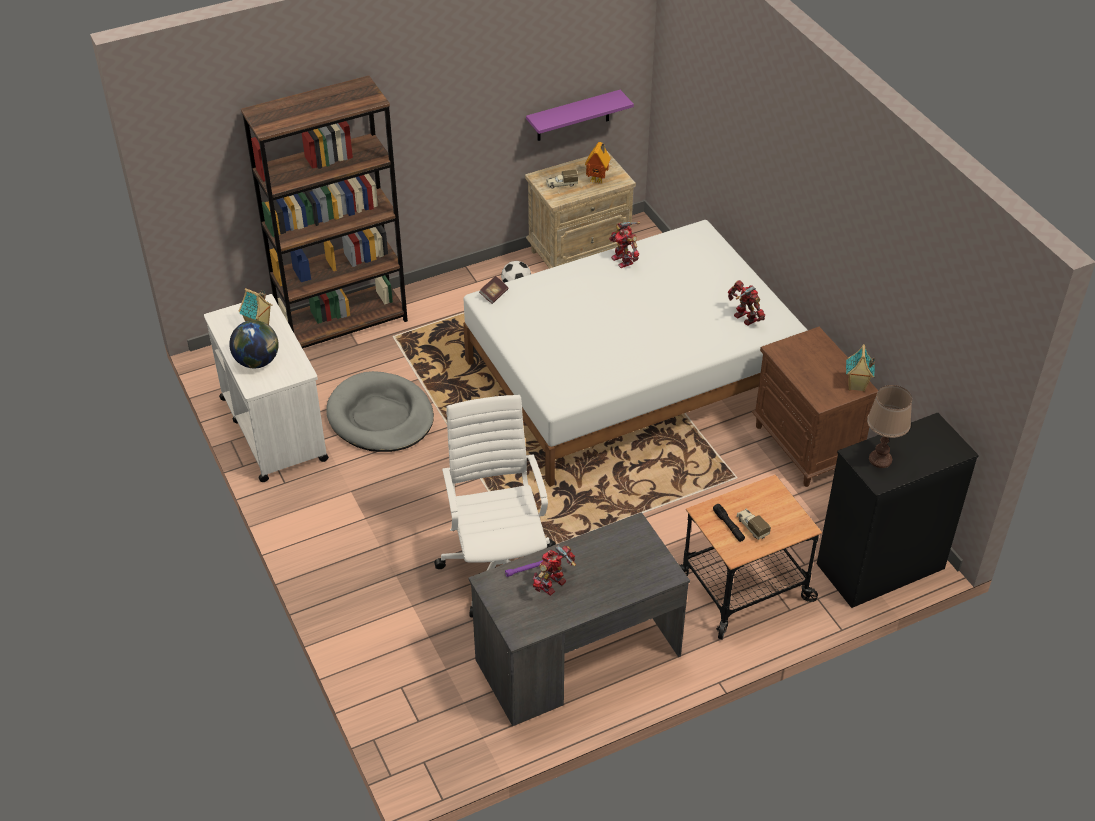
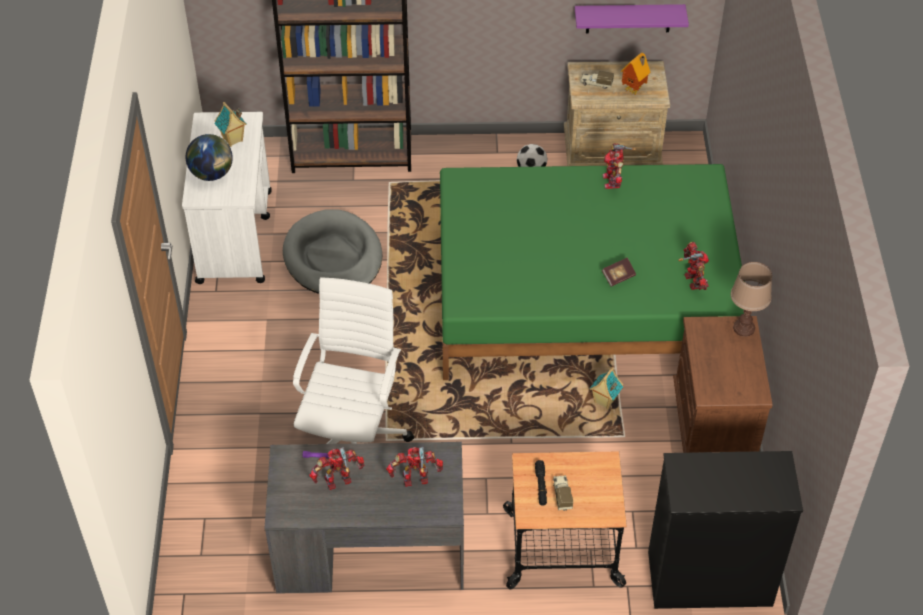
camera: 25 degrees right, 5 degrees up
white bed [463,220,808,487] -> green bed [440,164,751,380]
book [479,276,508,304] -> book moved to [602,258,636,287]
toy house [846,344,875,392] -> toy house moved to [590,367,623,409]
brown table lamp [867,385,912,468] -> brown table lamp moved to [731,262,772,337]
none -> toy robot [386,447,443,487]

